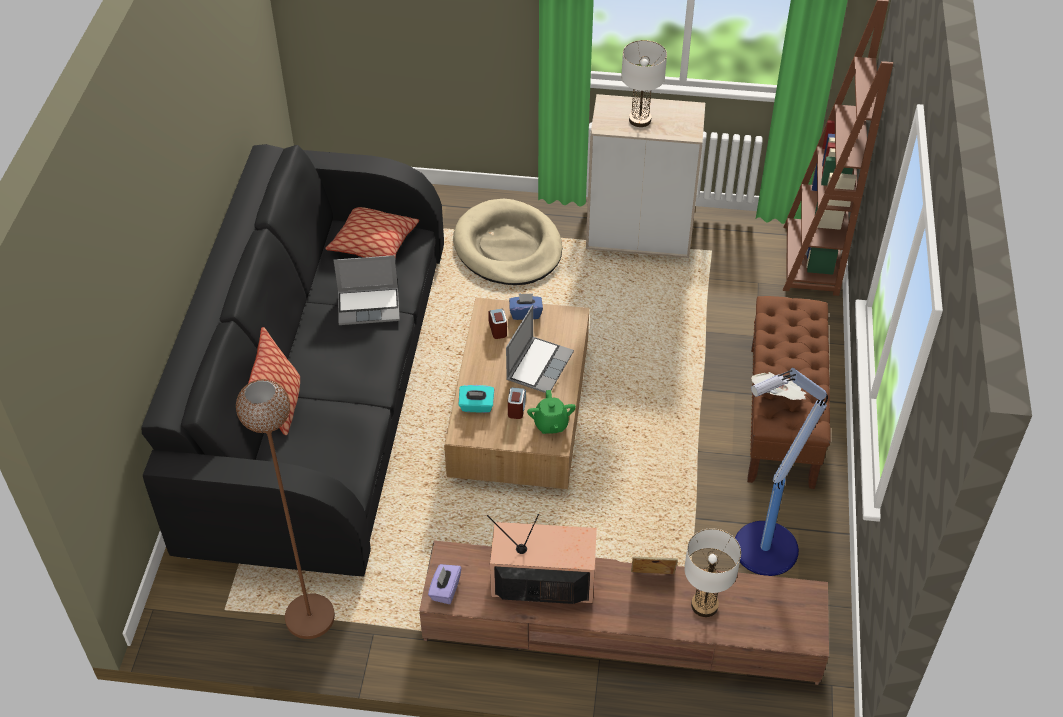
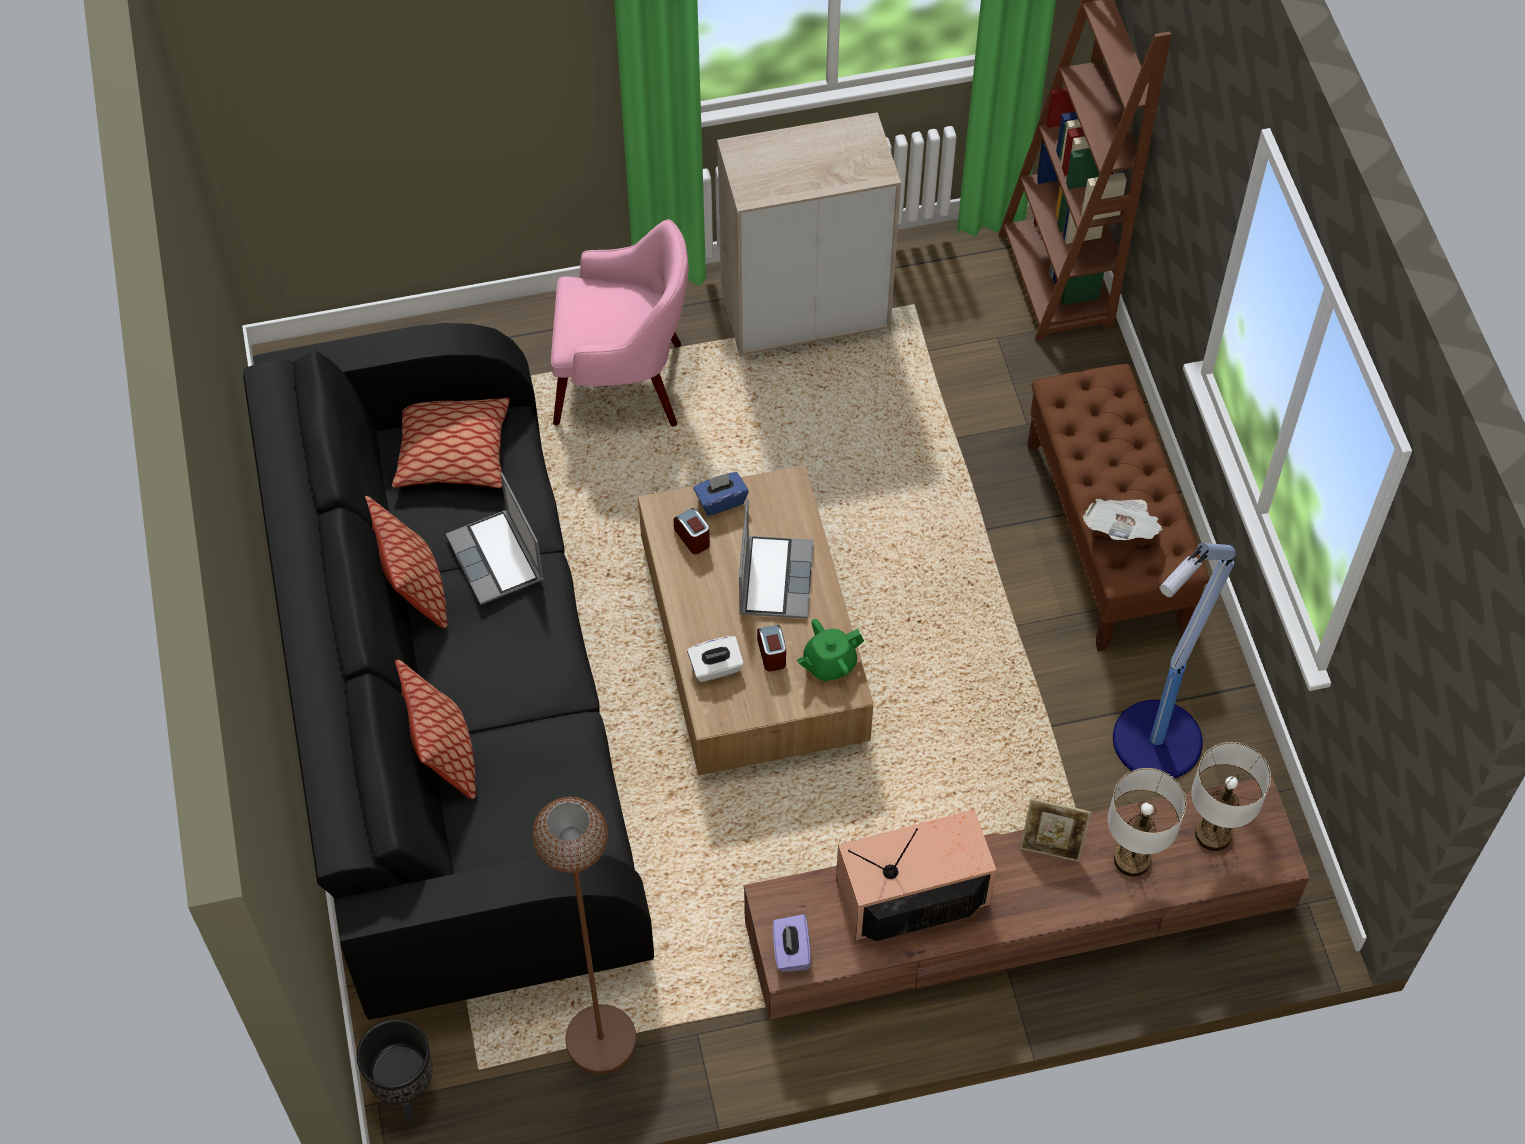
camera: 20 degrees left, 10 degrees up
laptop [334,255,400,325] -> laptop turned 90 degrees clockwise [446,473,544,605]
beige dog bed [453,199,562,285] -> pink armchair [551,219,689,427]
turquoise tissue box [458,385,494,413] -> white tissue box [687,636,744,682]
green teapot [527,390,576,434] -> green teapot turned 90 degrees clockwise [797,619,864,681]
table lamp [621,40,667,127] -> table lamp moved to [1191,742,1271,851]
picture frame [631,556,678,574] -> picture frame turned 150 degrees counterclockwise [1020,798,1091,862]
none -> black planter [357,1019,433,1118]
none -> pillow [365,496,448,628]

